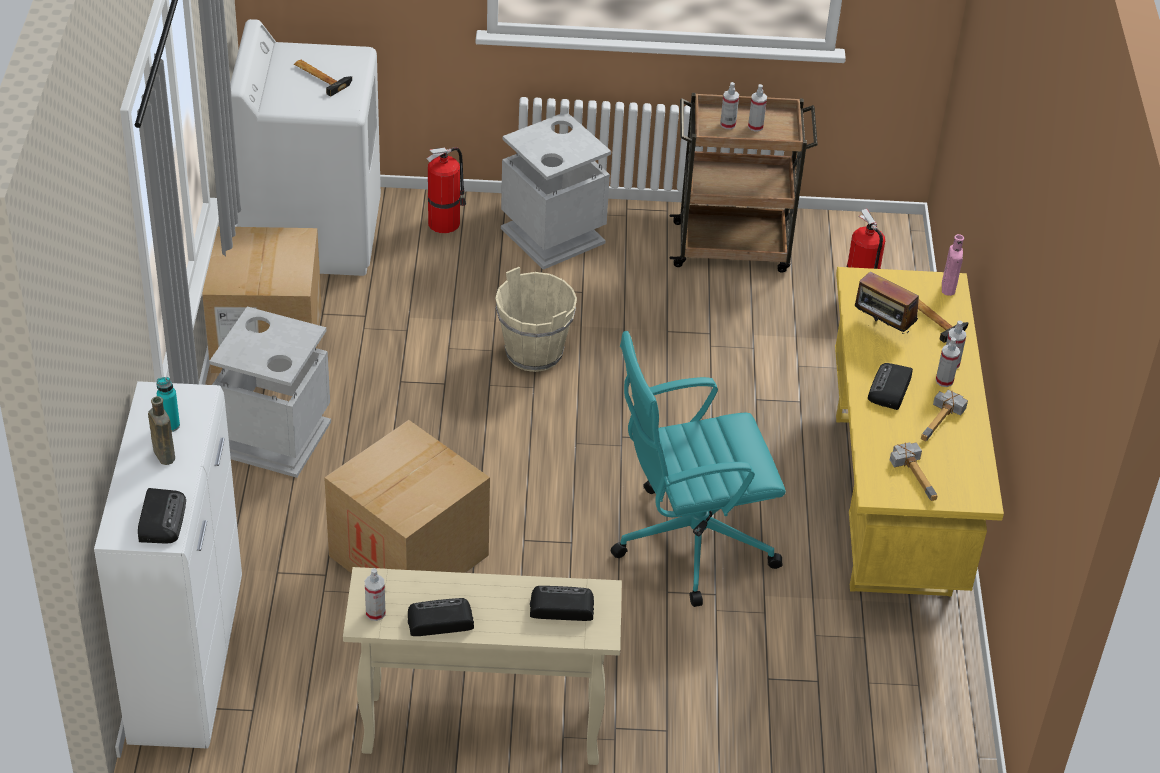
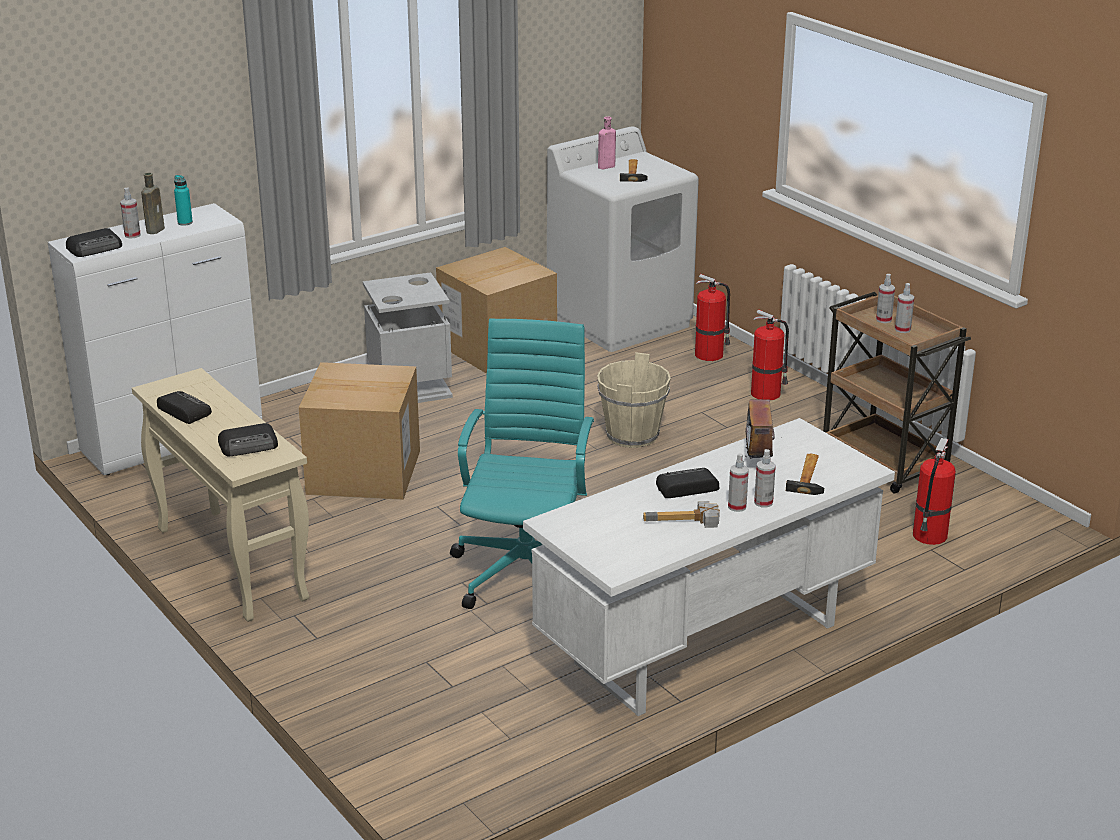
camera: 55 degrees right, 15 degrees down
spray bottle [365,568,386,621] -> spray bottle moved to [120,188,141,238]
grey trash can [501,113,611,270] -> fire extinguisher [751,310,789,400]
radio [530,586,594,621] -> radio turned 105 degrees clockwise [218,423,278,457]
turquoise office chair [611,331,786,607] -> turquoise office chair turned 60 degrees clockwise [450,318,594,609]
yellow desk [835,267,1004,596] -> white desk [523,418,895,716]
hammer [890,442,938,501] -> none
pink bottle [942,234,964,296] -> pink bottle moved to [598,117,616,169]

